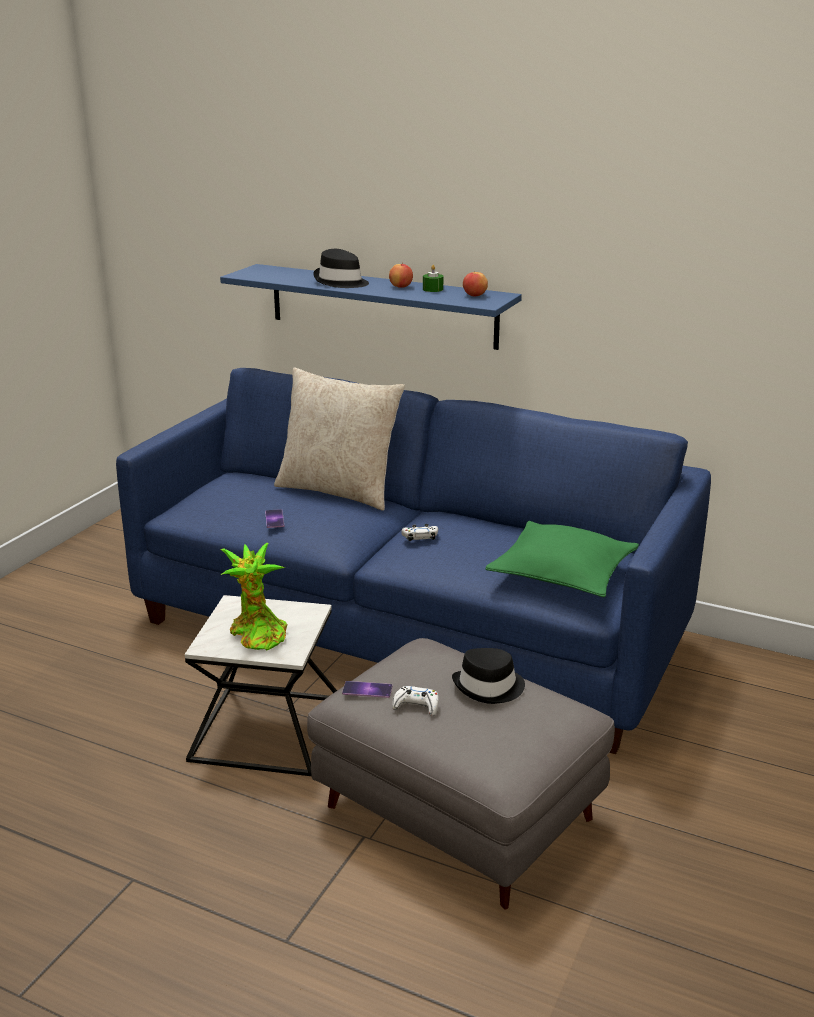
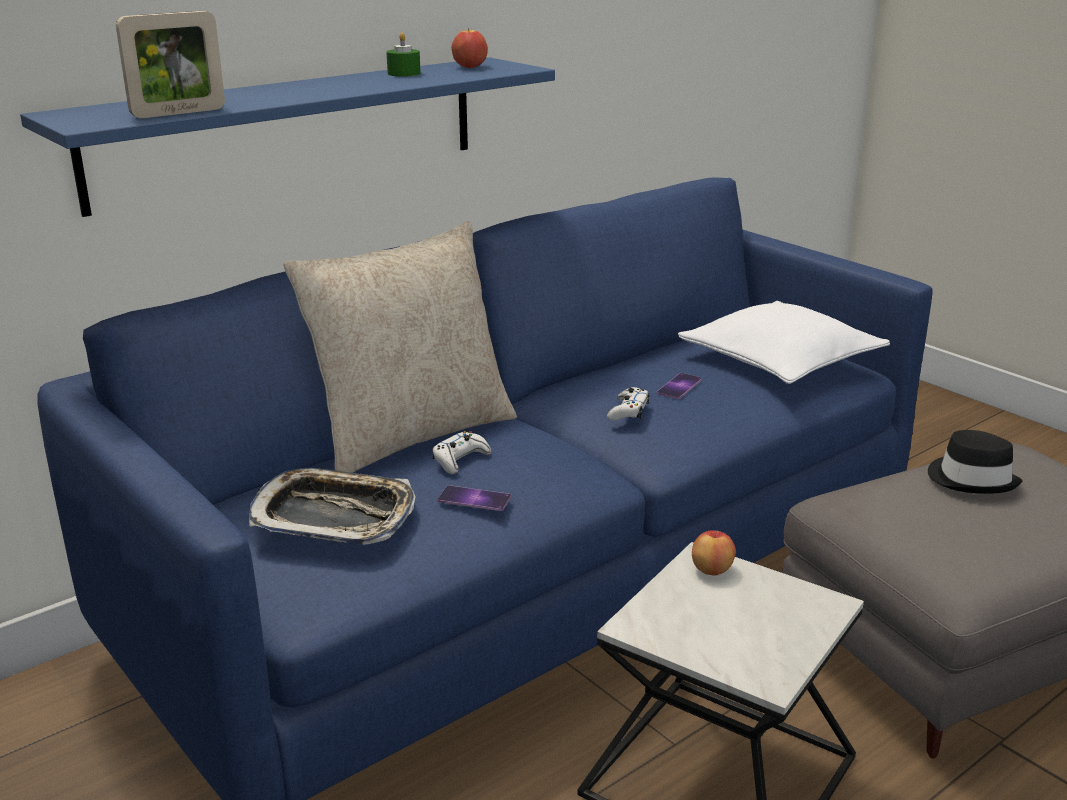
camera: 65 degrees left, 0 degrees up
potted plant [221,543,287,651] -> none
black hat [314,249,369,288] -> none
phone [342,681,392,698] -> phone moved to [657,373,702,399]
apple [389,264,413,288] -> apple moved to [692,530,736,576]
white game controller [392,686,439,716] -> white game controller moved to [432,431,491,474]
green pillow [485,521,639,597] -> white pillow [678,301,890,384]
none -> picture frame [116,11,225,118]
none -> tray [249,468,416,545]

